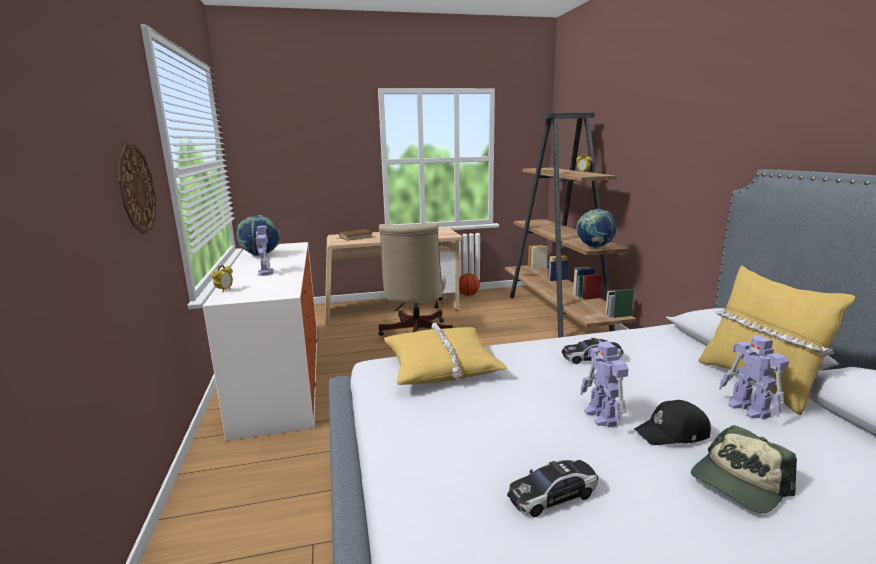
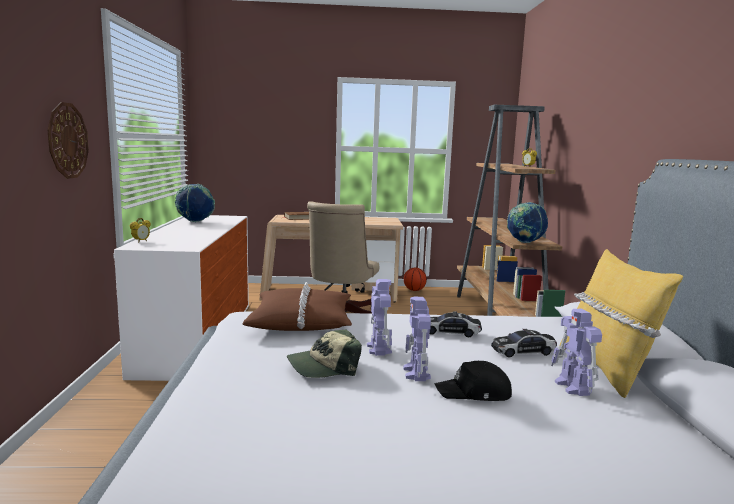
camera: 10 degrees right, 5 degrees down
toy robot [256,226,274,276] -> toy robot moved to [367,279,392,356]
yellow pillow [384,323,507,385] -> brown pillow [243,282,352,331]
toy car [507,460,598,517] -> toy car moved to [491,329,557,358]
cap [691,425,797,513] -> cap moved to [287,329,362,378]

